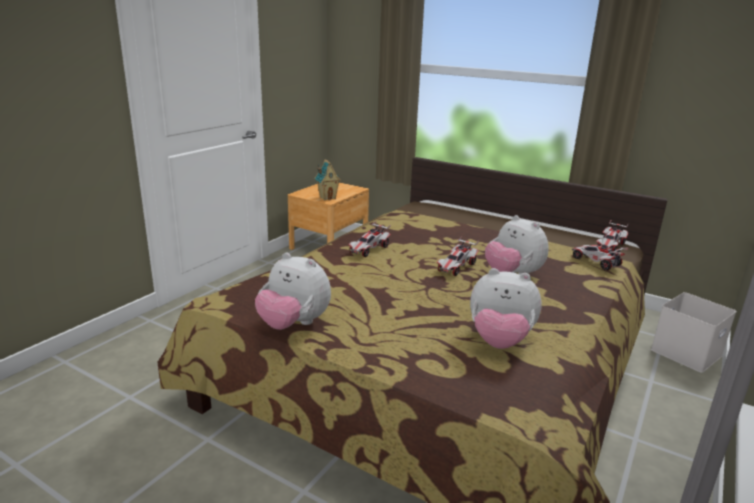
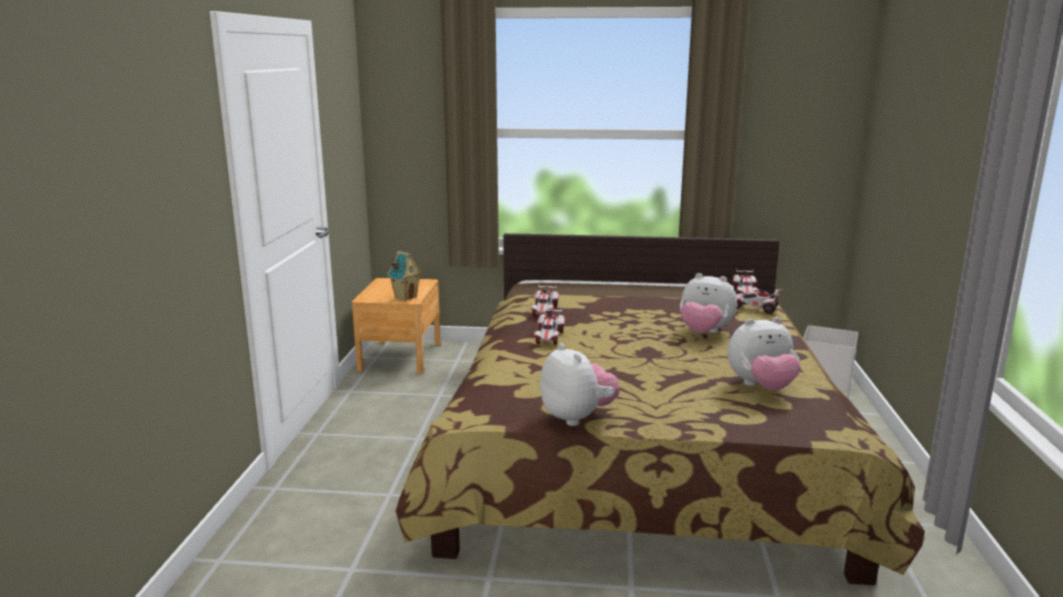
camera: 25 degrees left, 5 degrees down
plush toy [255,253,331,330] -> plush toy turned 120 degrees counterclockwise [540,343,620,426]
toy car [437,236,479,276] -> toy car moved to [531,284,559,317]

